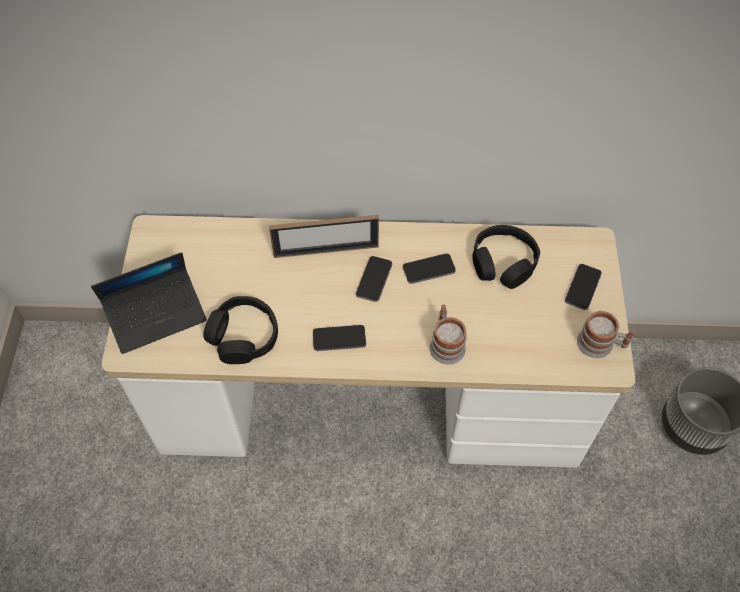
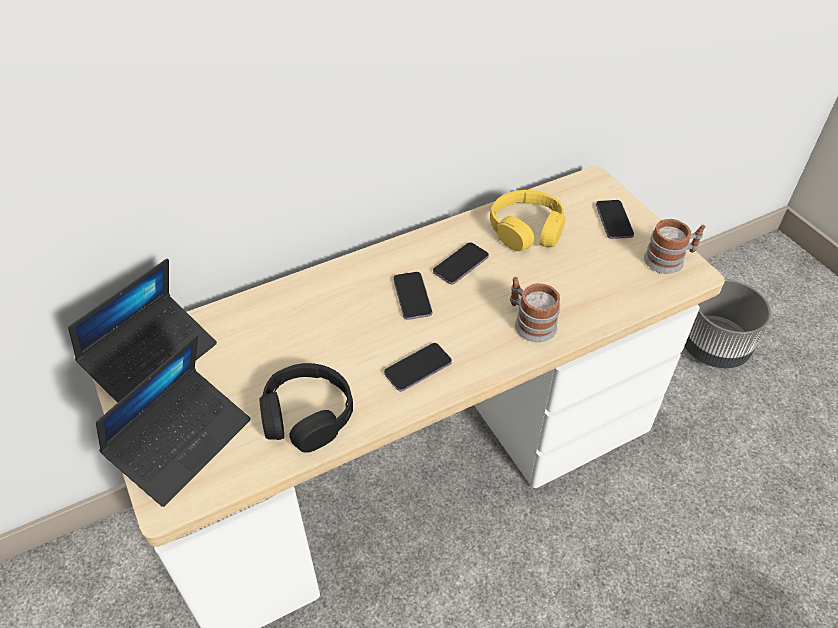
camera: 30 degrees left, 10 degrees down
picture frame [269,215,379,258] -> none
black headphones [472,225,540,289] -> yellow headphones [490,190,565,251]
none -> laptop [68,259,217,403]

